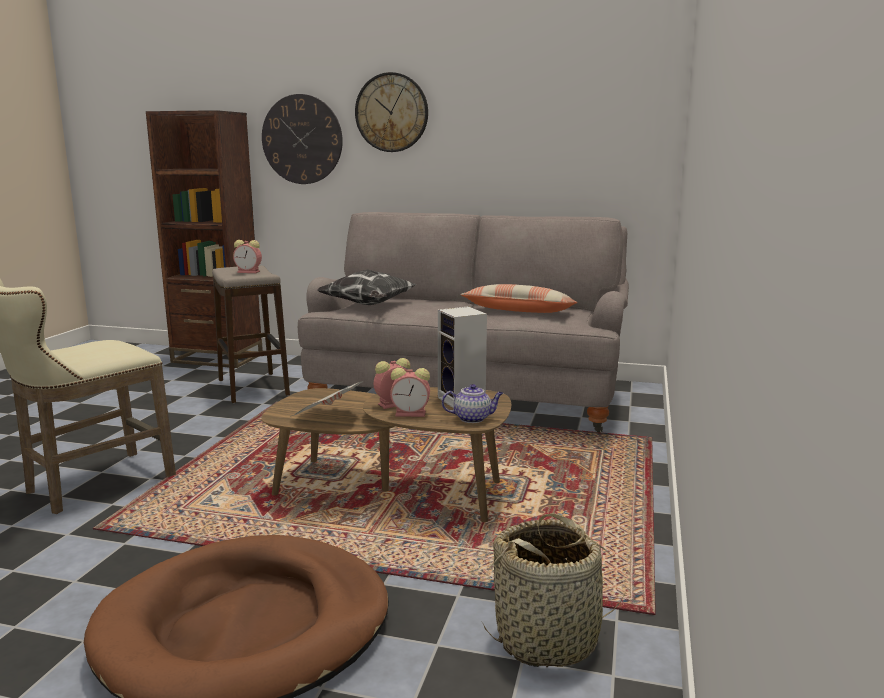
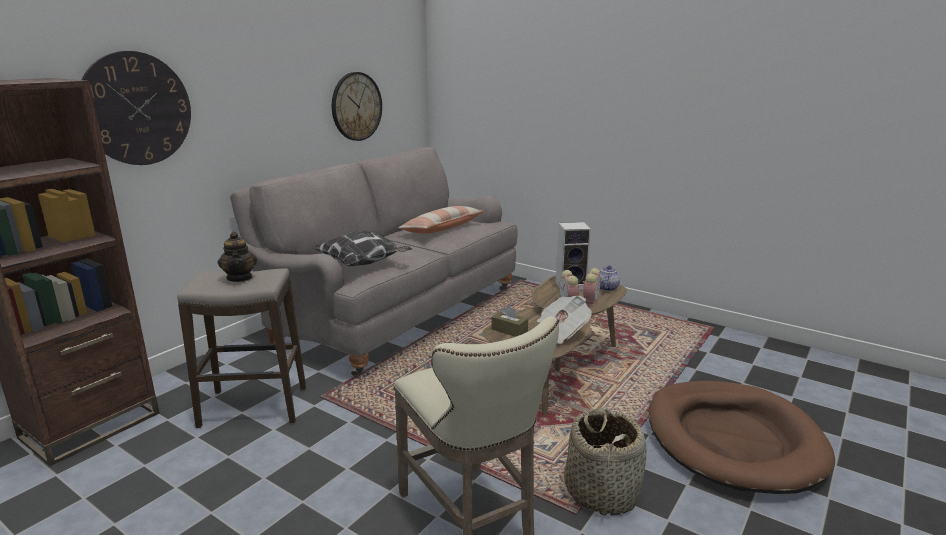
camera: 70 degrees left, 5 degrees up
alarm clock [233,240,262,273] -> teapot [217,232,257,282]
wall clock [355,72,428,152] -> wall clock moved to [332,72,382,141]
basket [482,513,626,667] -> basket moved to [564,407,646,516]
none -> brown tissue box [491,305,528,337]

